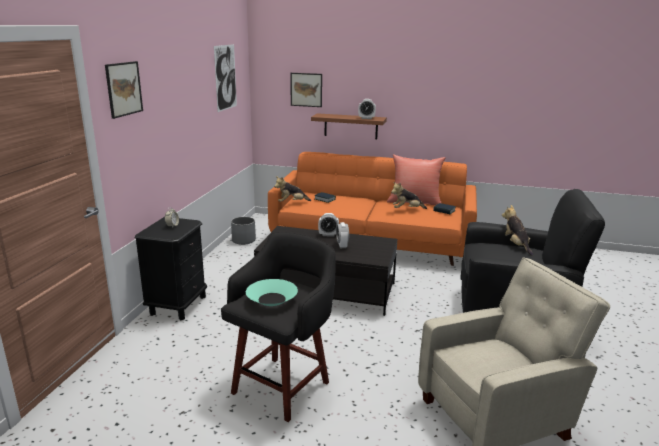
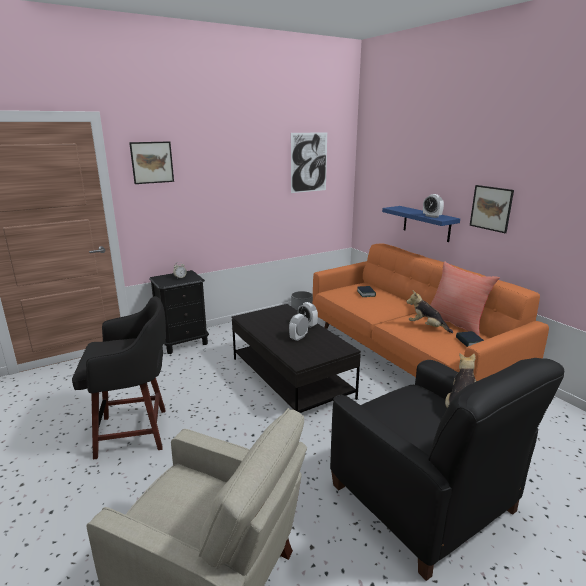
camera: 45 degrees right, 0 degrees up
turquoise bowl [246,279,298,306] -> none
plush toy [274,176,311,202] -> none
picture [290,73,322,107] -> picture moved to [470,185,514,233]
brown shelf [311,113,387,139] -> blue shelf [382,206,460,242]

